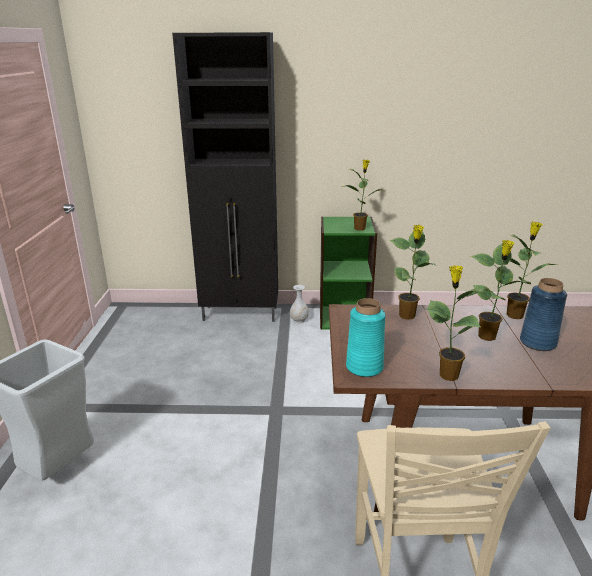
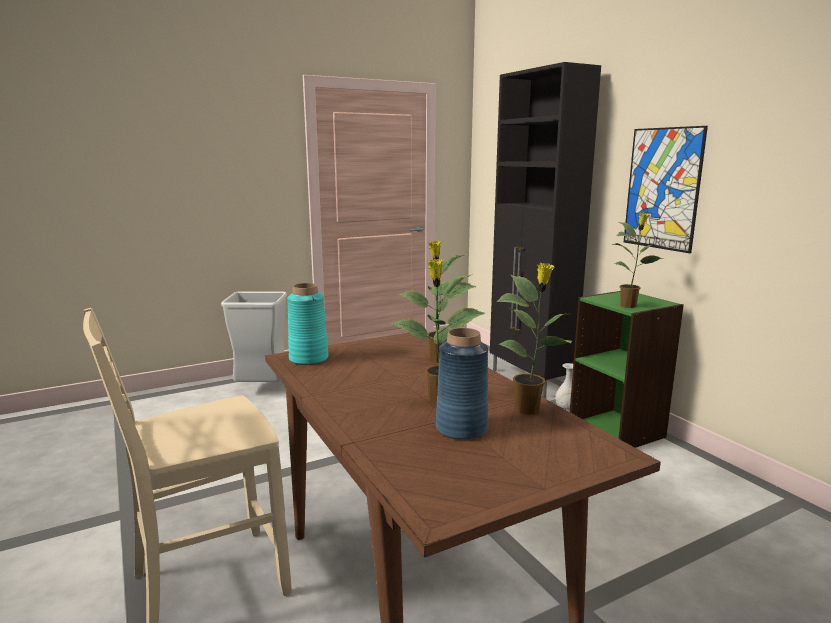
camera: 60 degrees right, 10 degrees down
potted plant [425,265,491,381] -> none
none -> picture [624,126,708,253]

